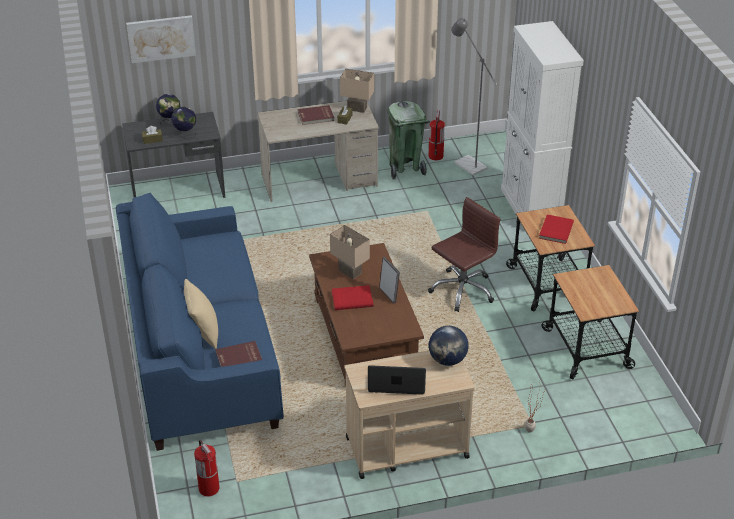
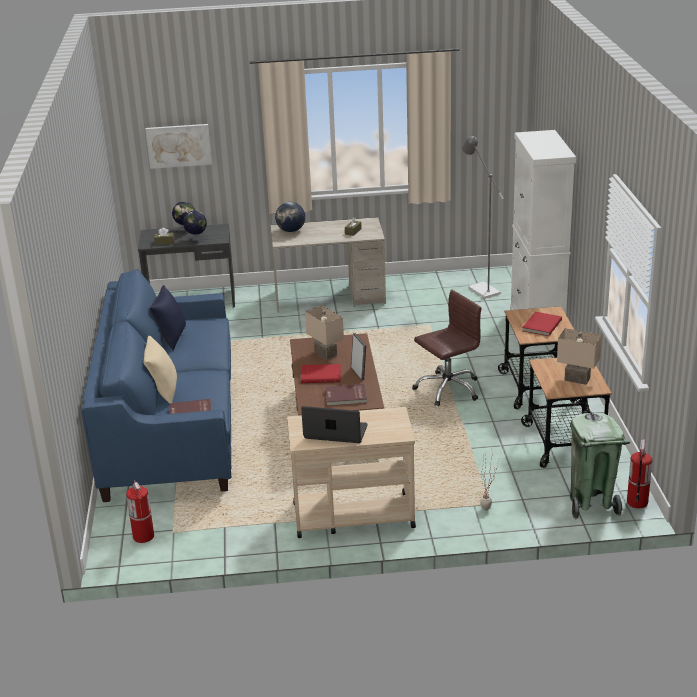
camera: 10 degrees right, 10 degrees down
red book [298,105,334,125] -> red book moved to [325,384,367,406]
beige table lamp [340,68,374,113] -> beige table lamp moved to [557,328,602,385]
green trash can [387,101,430,180] -> green trash can moved to [570,412,630,519]
fire extinguisher [428,110,445,160] -> fire extinguisher moved to [627,439,652,508]
globe [429,326,469,366] -> globe moved to [275,202,305,232]
none -> blue pillow [150,285,186,351]

